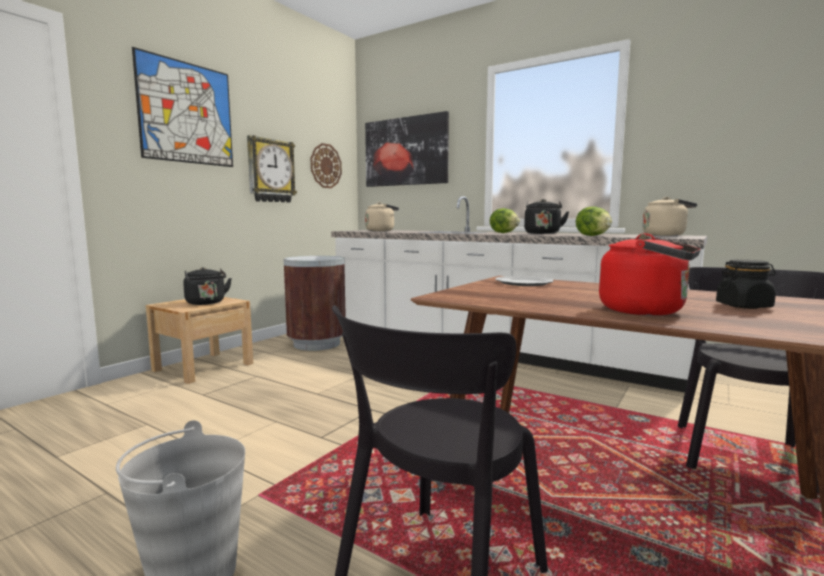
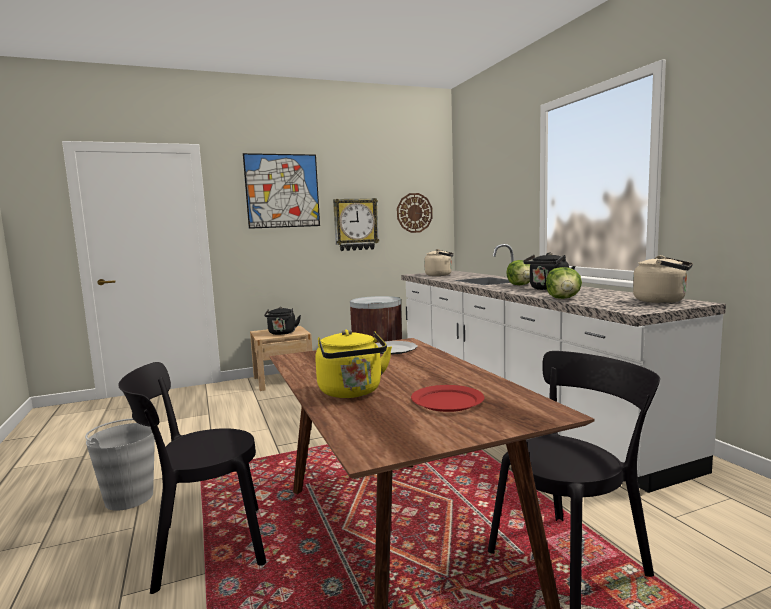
camera: 35 degrees right, 0 degrees up
picture [365,111,449,187] -> none
red kettle [599,233,701,316] -> yellow kettle [315,330,392,398]
black jar [716,260,776,309] -> red plate [411,385,484,412]

